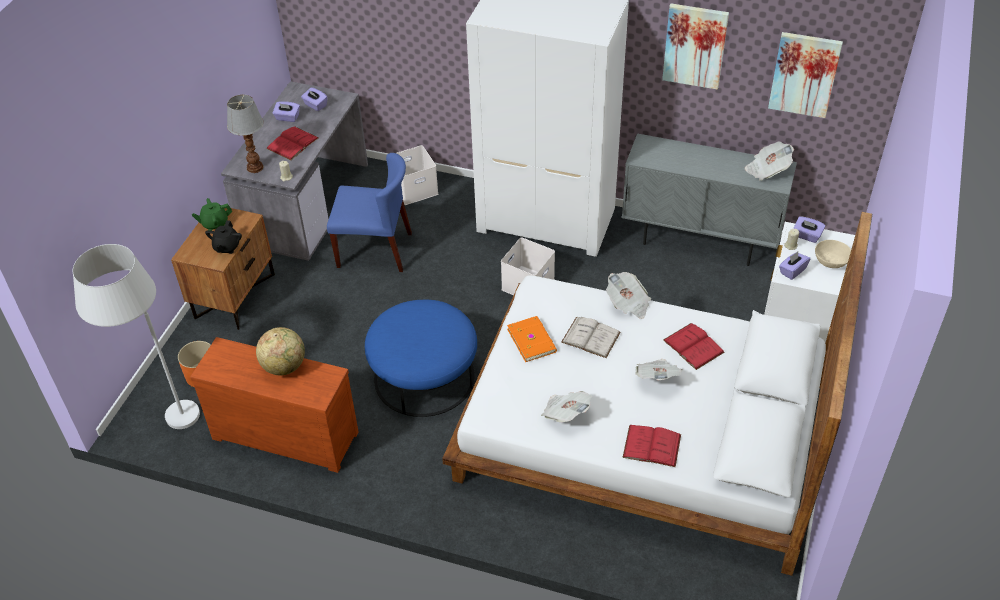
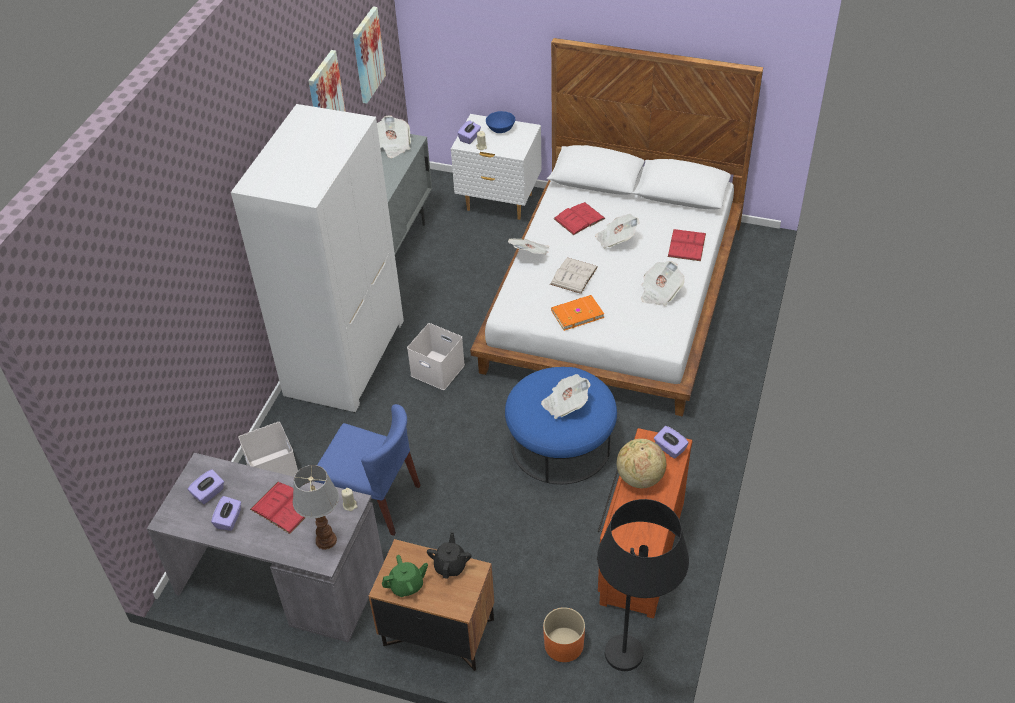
camera: 90 degrees left, 0 degrees up
white floor lamp [73,244,200,429] -> black floor lamp [597,499,689,671]
green teapot [192,198,232,231] -> green teapot turned 90 degrees counterclockwise [382,555,428,597]
black teapot [205,220,242,254] -> black teapot turned 90 degrees counterclockwise [427,532,472,579]
blue chair [327,153,412,272] -> blue chair turned 105 degrees clockwise [314,404,420,536]
purple tissue box [779,252,810,280] -> purple tissue box moved to [654,426,689,459]
beige bowl [815,240,851,268] -> blue bowl [486,111,515,133]
none -> newspaper [541,374,591,419]

